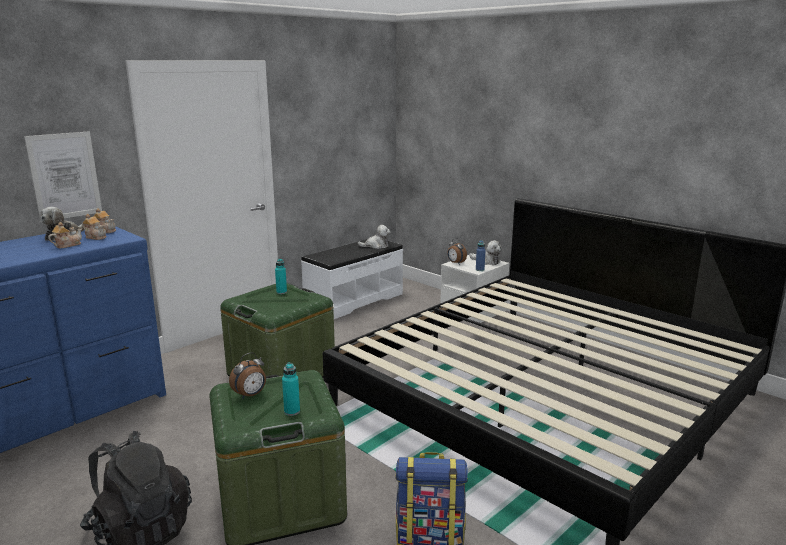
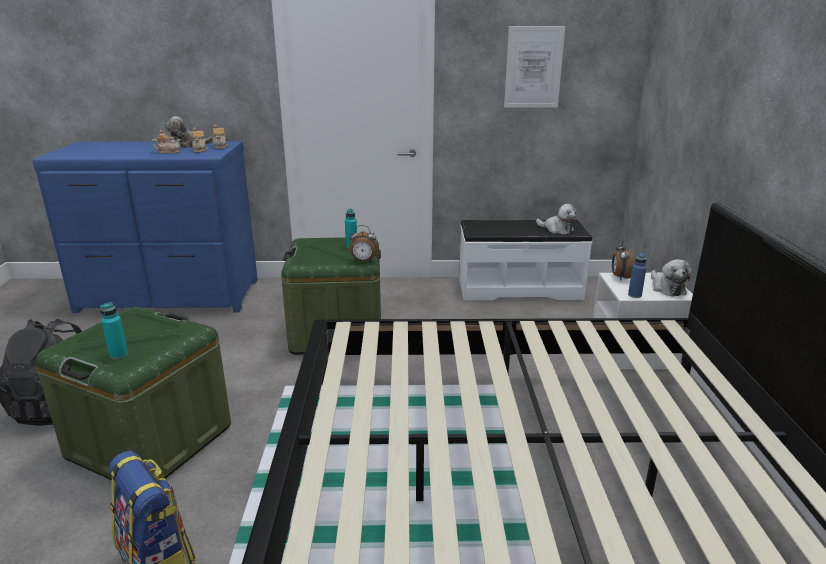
camera: 45 degrees right, 5 degrees up
picture [24,131,102,222] -> picture moved to [504,26,565,108]
alarm clock [229,353,266,399] -> alarm clock moved to [349,225,378,263]

